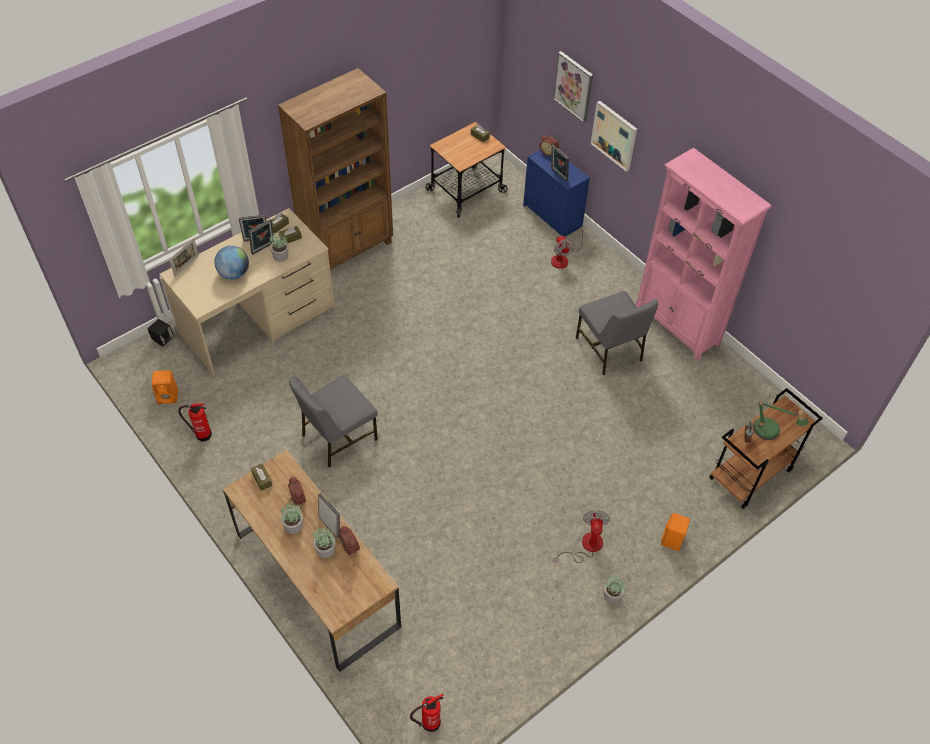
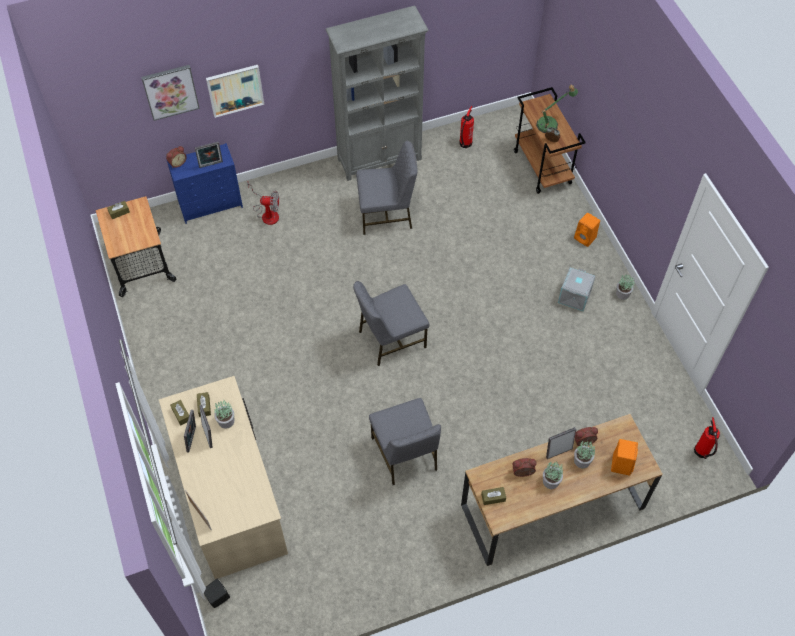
camera: 70 degrees left, 5 degrees up
orange speaker [152,370,178,404] -> orange speaker moved to [611,439,638,475]
fire extinguisher [178,404,212,441] -> fire extinguisher moved to [459,106,474,148]
globe [214,246,249,279] -> none
brown bookcase [278,68,393,270] -> none
fan [553,510,610,563] -> grey storage box [558,267,595,311]
pink bookcase [636,148,772,360] -> grey bookcase [326,6,429,181]
none -> grey chair [353,281,429,366]

